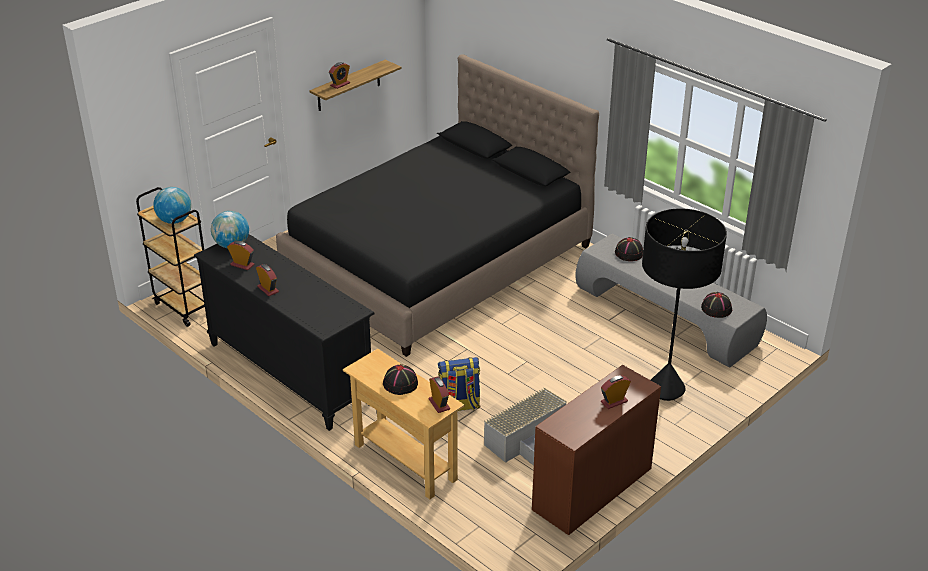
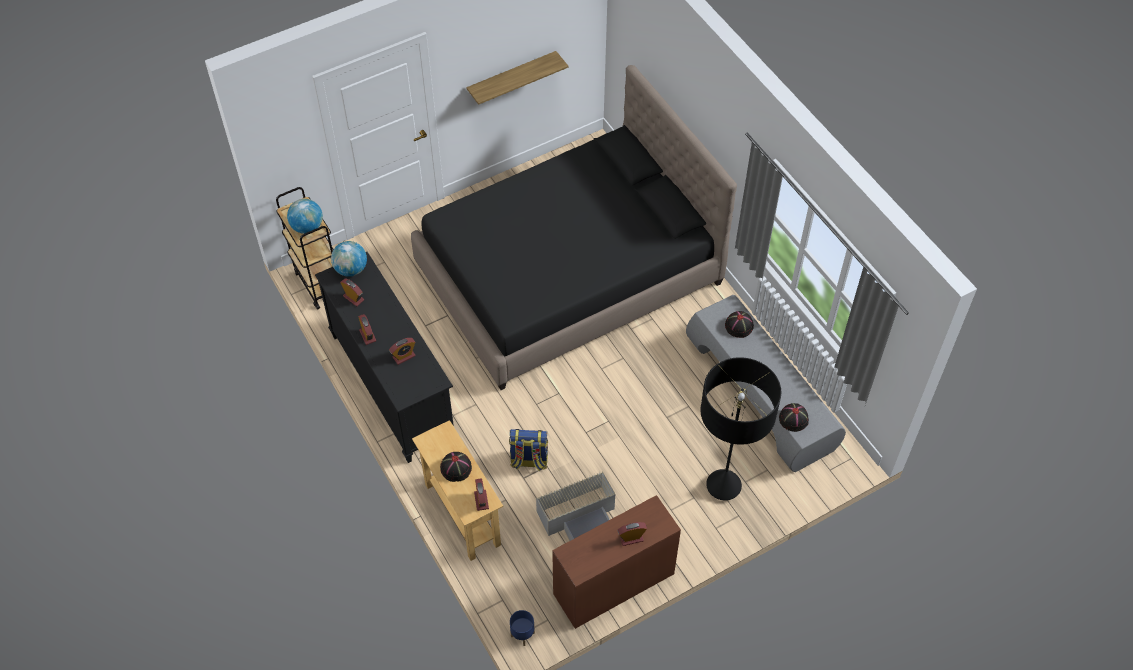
camera: 15 degrees right, 20 degrees up
alarm clock [329,62,350,89] -> alarm clock moved to [389,338,416,365]
none -> blue planter [510,610,535,646]

